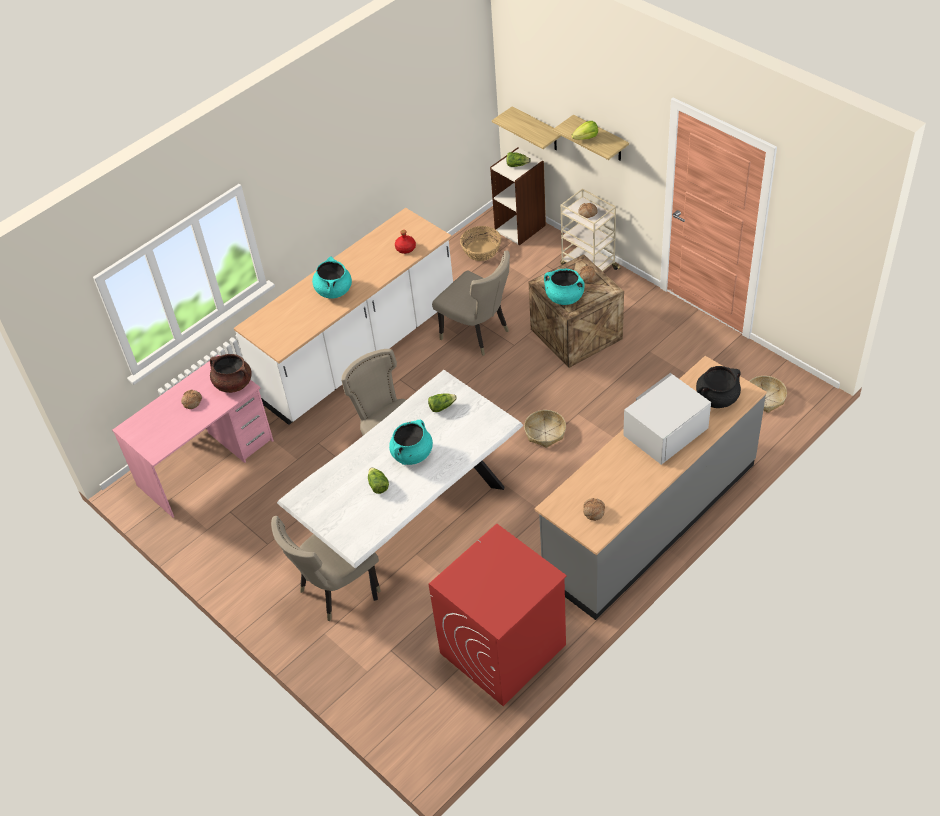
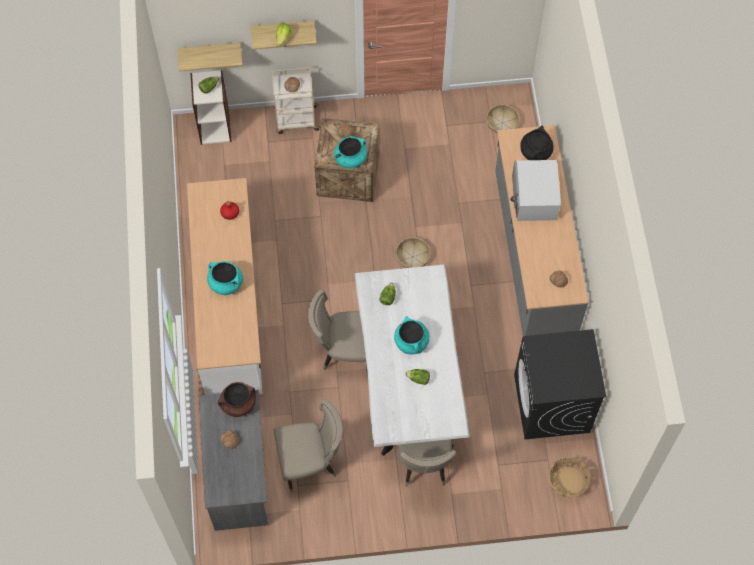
camera: 55 degrees left, 15 degrees up
pink desk [112,355,274,518] -> grey desk [199,390,268,531]
red washing machine [428,523,567,706] -> black washing machine [514,329,606,439]
beige chair [432,251,510,356] -> beige chair moved to [274,399,343,492]
basket [460,226,501,261] -> basket moved to [549,457,591,498]

